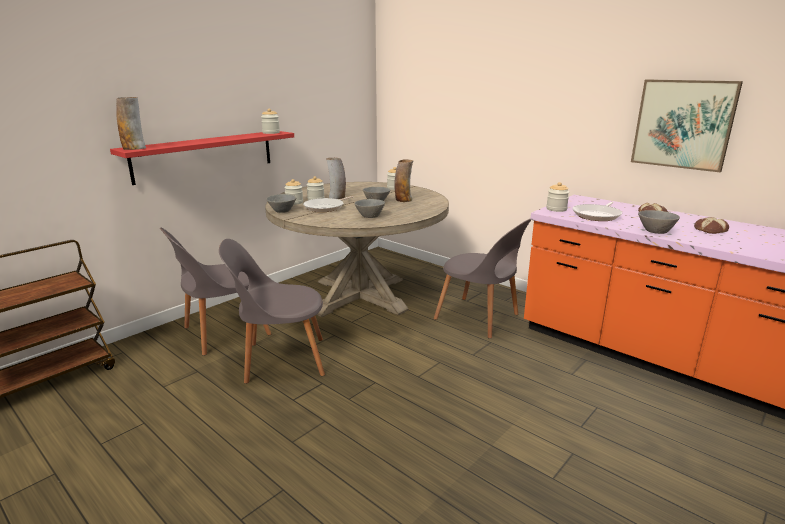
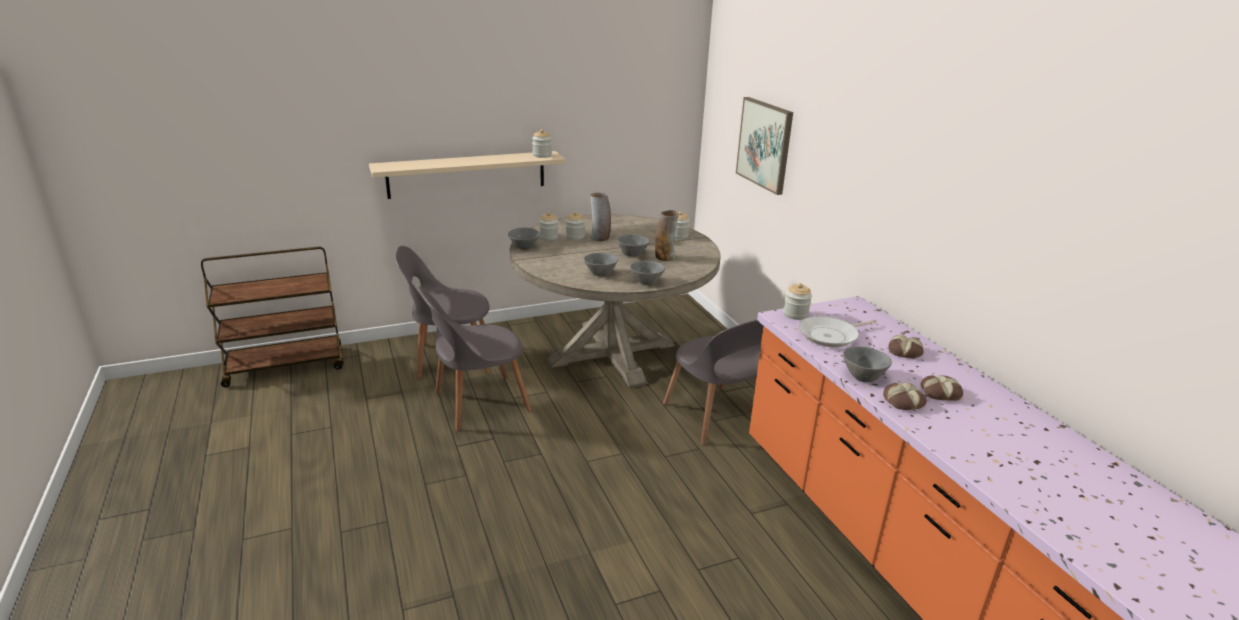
camera: 25 degrees right, 5 degrees up
red shelf [110,131,294,185] -> beige shelf [369,151,565,199]
vase [116,97,146,150] -> none
grey chair [219,239,325,384] -> grey chair turned 45 degrees counterclockwise [418,287,532,431]
frying pan [303,196,353,212] -> none
picture [631,80,743,172] -> picture moved to [736,97,793,195]
none -> grey bowl [630,261,665,285]
none -> bread [883,383,927,410]

